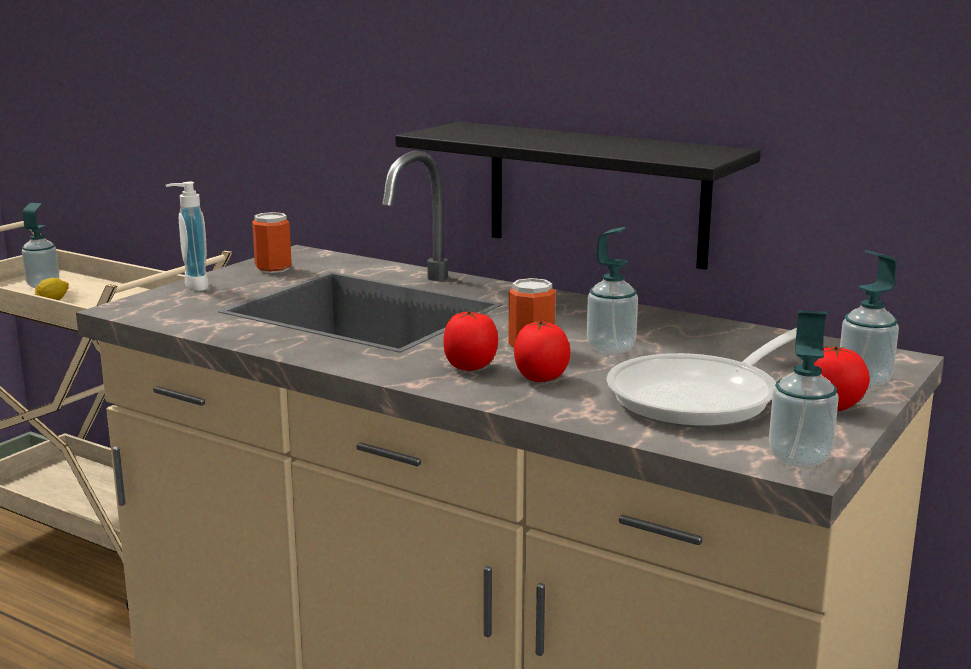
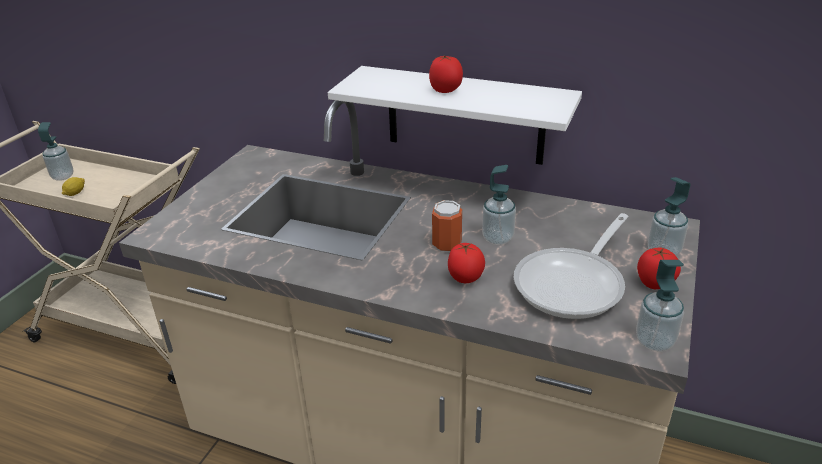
camera: 10 degrees left, 15 degrees up
soap dispenser [166,182,209,291] -> none
can [252,212,292,273] -> none
black shelf [395,122,761,270] -> white shelf [328,66,582,165]
tomato [443,310,498,371] -> tomato moved to [429,55,463,93]

